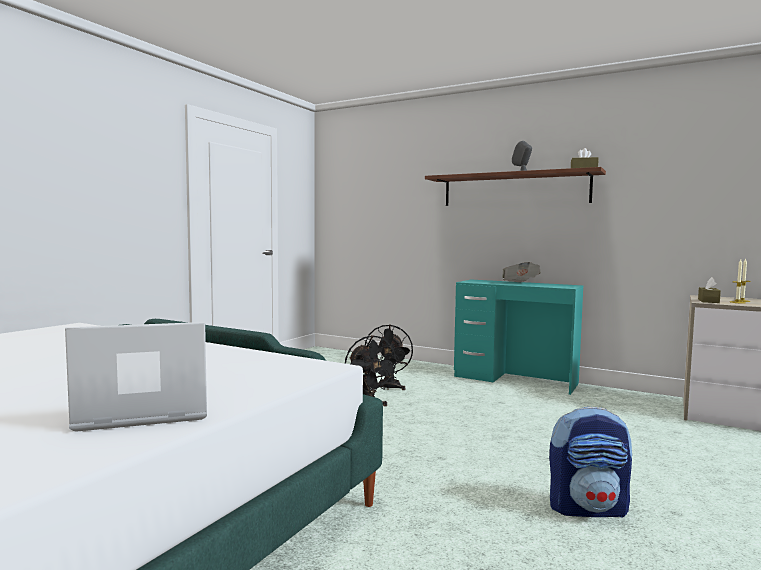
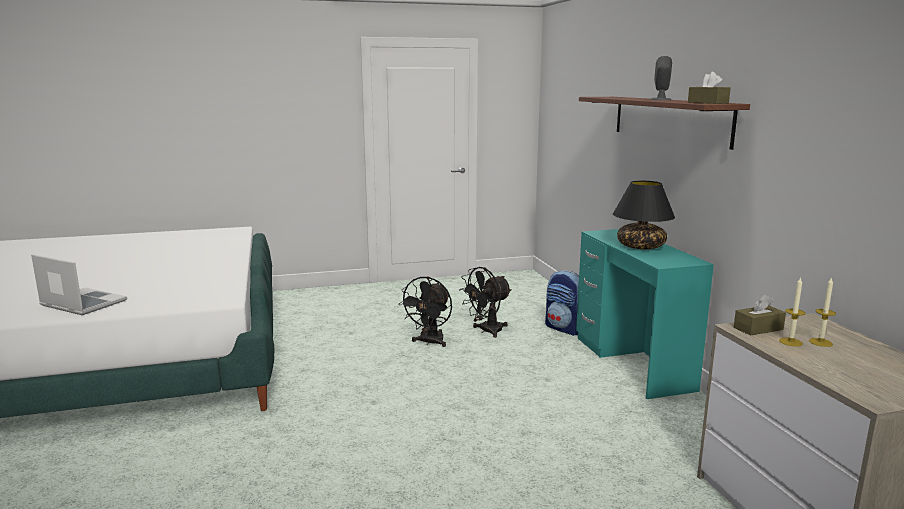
camera: 45 degrees right, 10 degrees up
newspaper [502,262,541,282] -> black table lamp [613,181,675,249]
backpack [549,407,632,518] -> backpack moved to [545,271,579,336]

